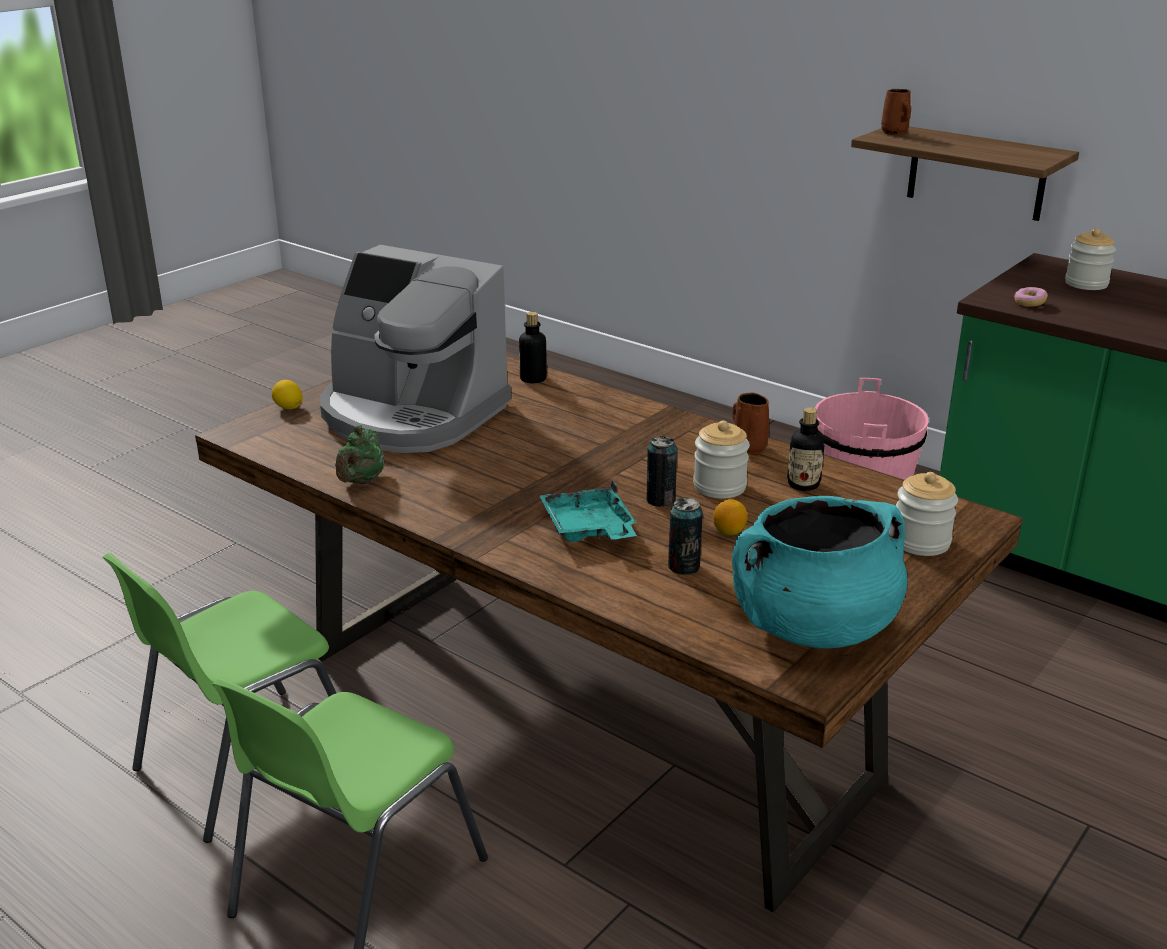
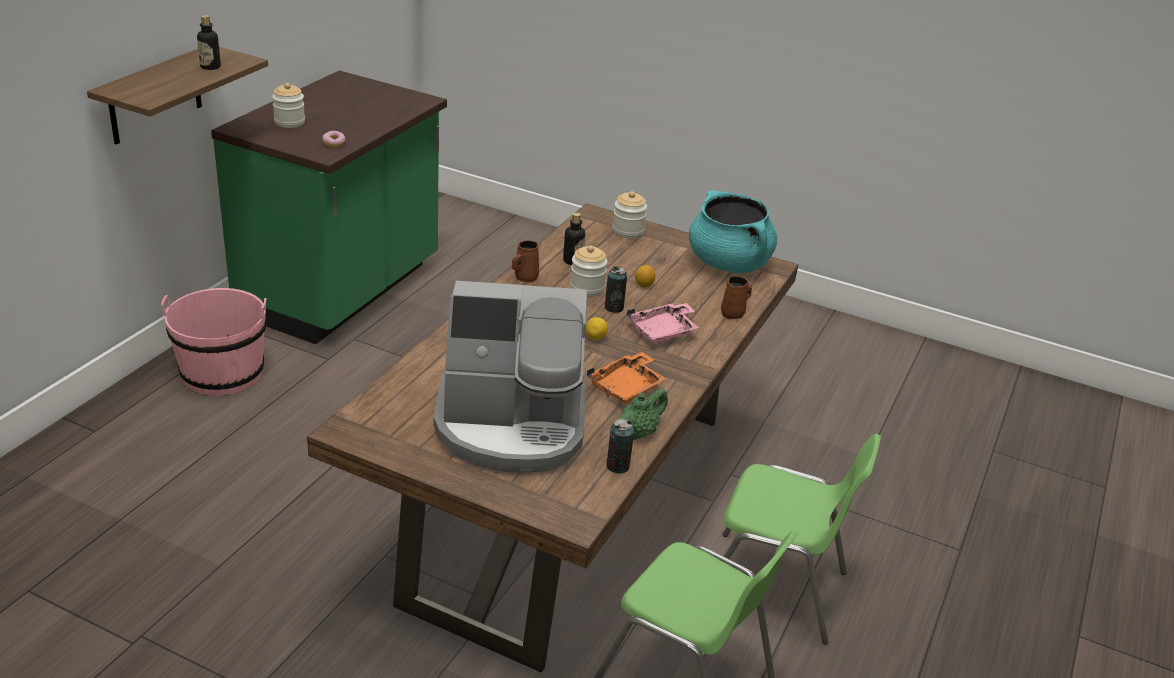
camera: 105 degrees left, 5 degrees up
lemon [272,380,303,410] -> lemon moved to [586,317,608,340]
coffee machine [320,245,511,453] -> coffee machine turned 75 degrees clockwise [434,281,587,473]
green teapot [335,425,384,484] -> green teapot turned 45 degrees counterclockwise [617,388,668,440]
bottle [519,312,547,383] -> bottle moved to [197,15,221,70]
turquoise tray [539,480,637,542] -> pink tray [627,303,699,344]
can [668,497,703,575] -> can moved to [606,419,634,474]
brown mug [881,89,911,135] -> brown mug moved to [721,276,752,319]
none -> orange tray [587,352,667,404]

